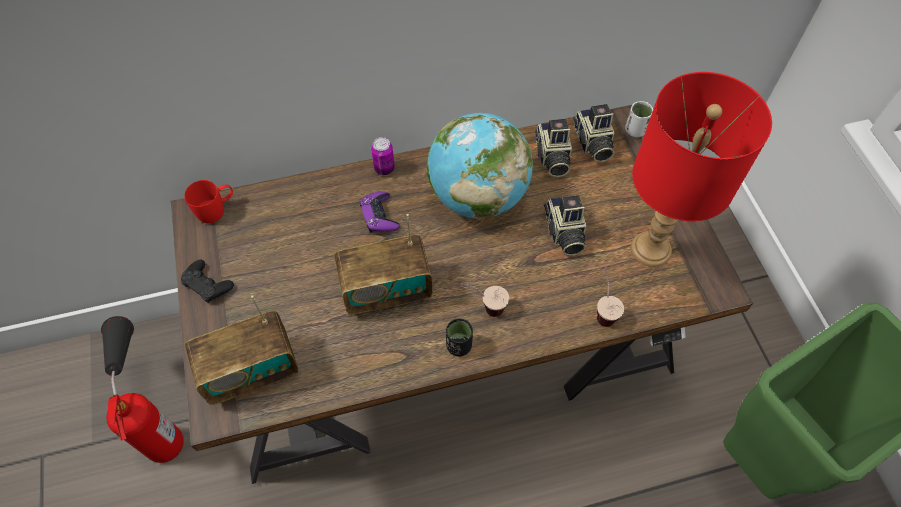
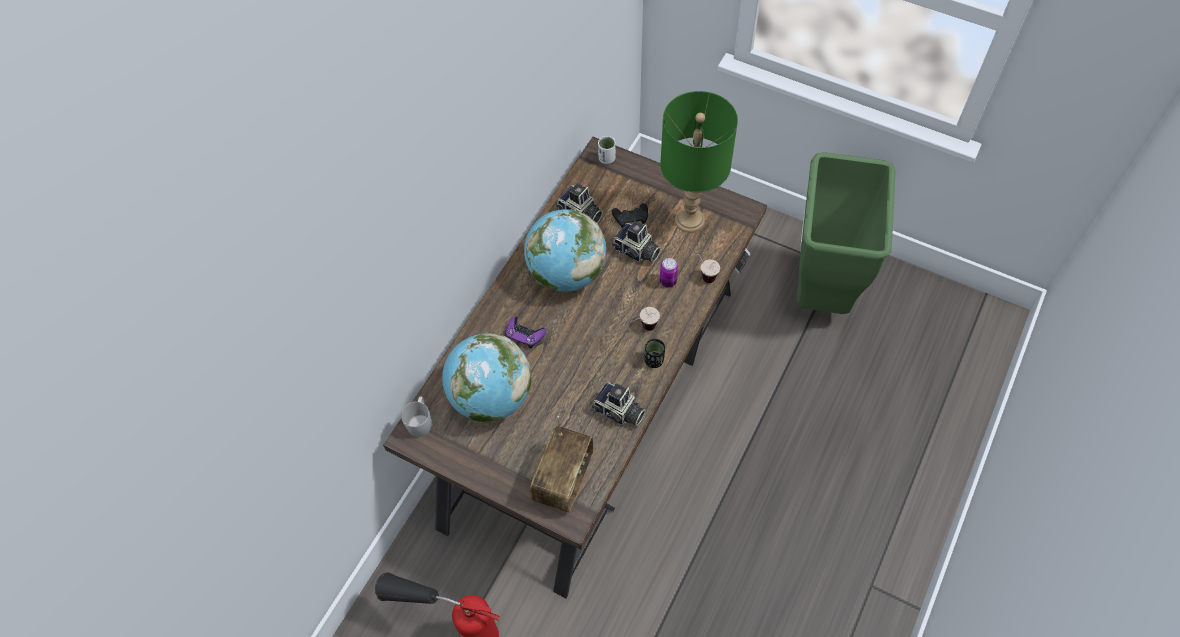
camera: 45 degrees left, 0 degrees up
black game controller [181,260,234,303] -> black game controller moved to [612,203,648,227]
red mug [184,180,233,223] -> white mug [401,397,431,437]
radio [335,214,432,316] -> none
can [371,137,395,175] -> can moved to [660,258,678,288]
camera [573,104,614,162] -> camera moved to [592,382,646,426]
red table lamp [631,72,772,267] -> green table lamp [660,91,738,233]
none -> globe [442,333,531,423]

